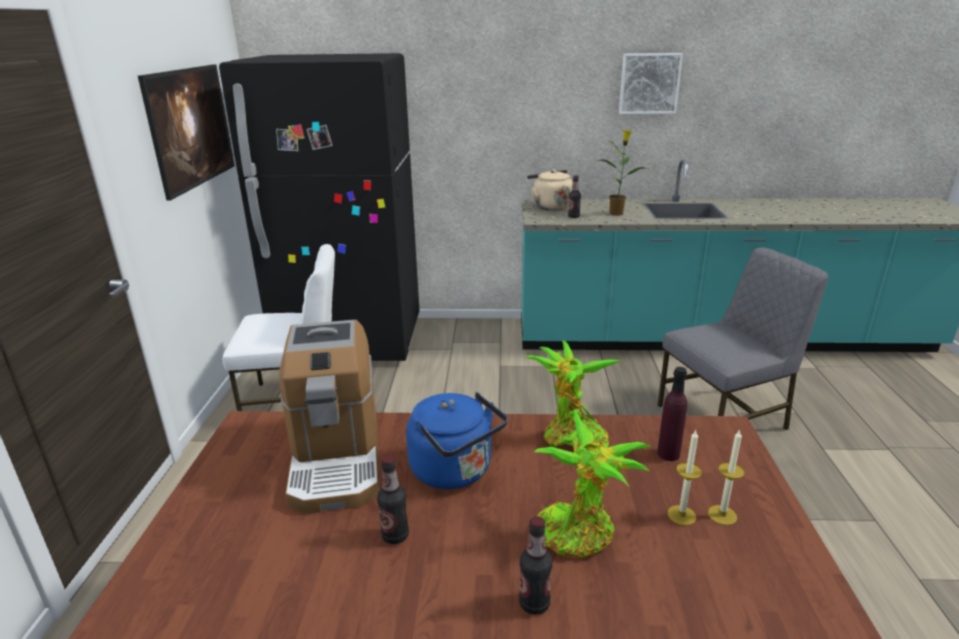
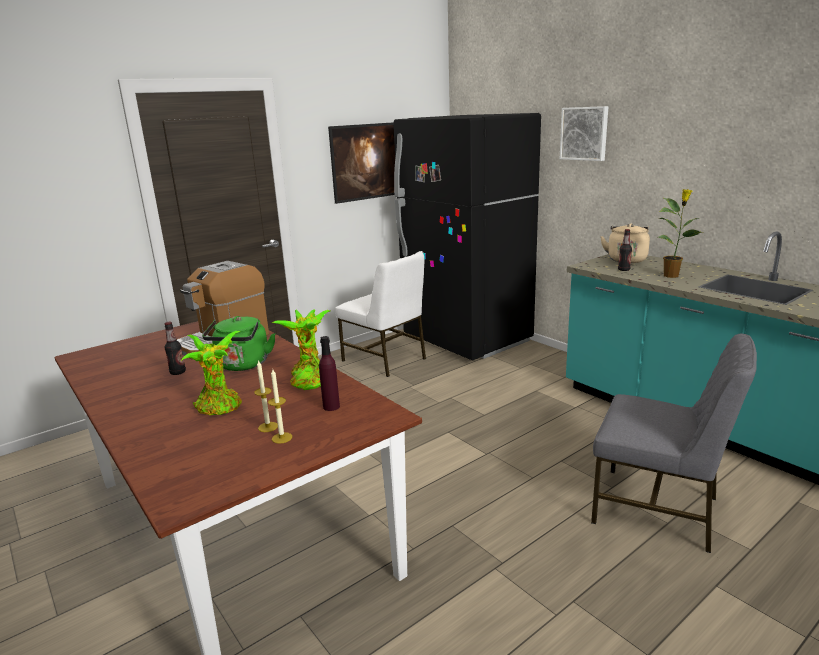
camera: 50 degrees right, 5 degrees down
blue kettle [406,392,508,489] -> green kettle [202,316,276,371]
bottle [519,516,552,615] -> none
picture [619,53,683,114] -> picture moved to [560,106,608,161]

